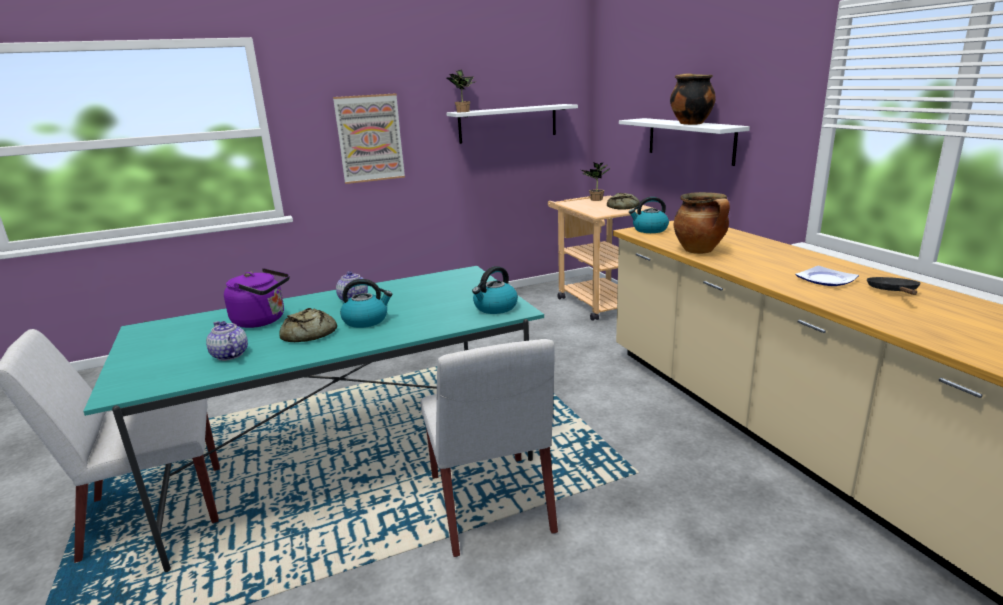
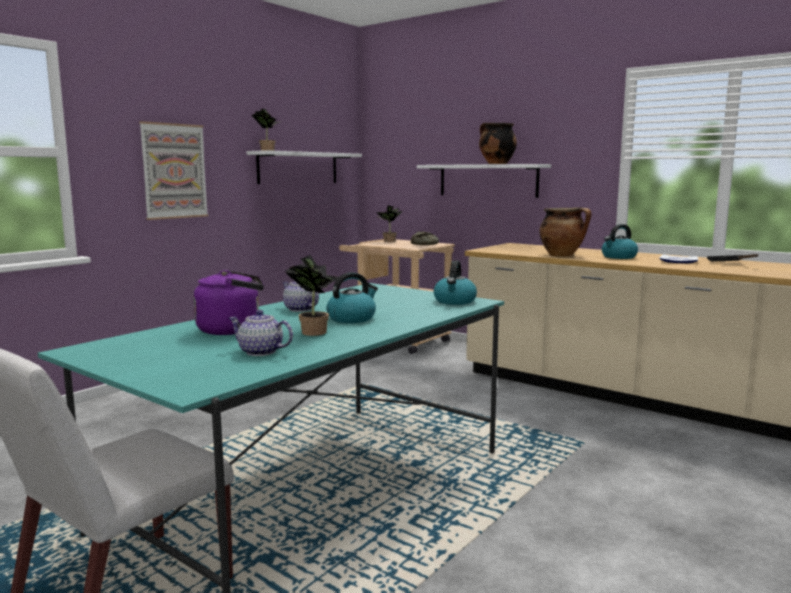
camera: 30 degrees left, 10 degrees down
bread [279,308,337,342] -> potted plant [285,255,341,336]
white chair [420,339,558,557] -> none
kettle [629,197,669,233] -> kettle moved to [602,224,638,259]

